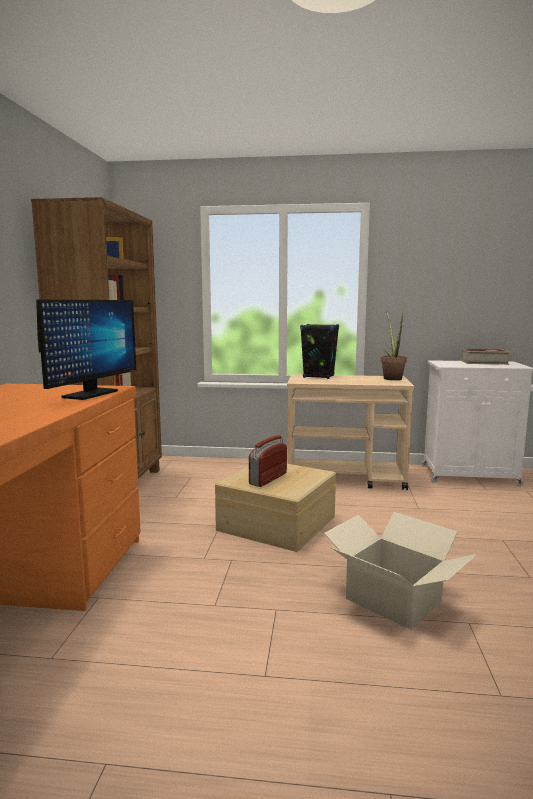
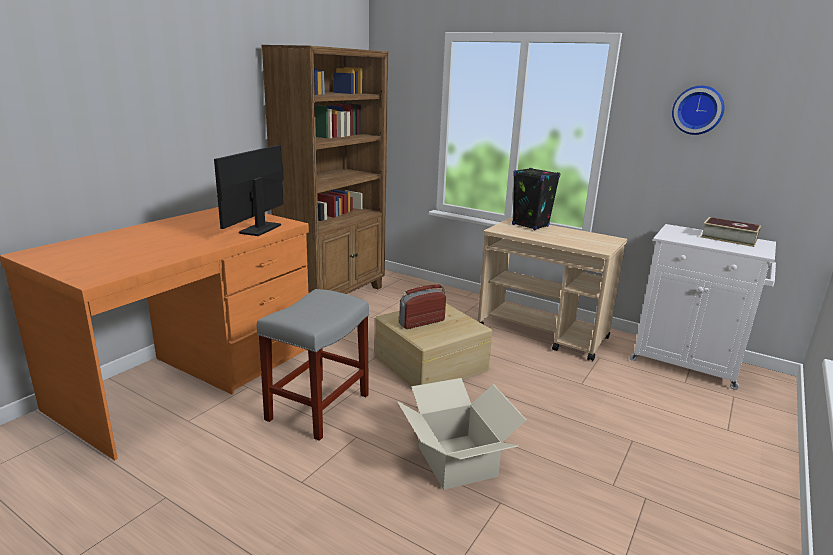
camera: 25 degrees right, 10 degrees up
monitor [36,300,136,400] -> monitor turned 150 degrees clockwise [214,145,284,236]
potted plant [381,311,407,380] -> none
none -> grey stool [257,289,369,441]
none -> wall clock [672,86,725,135]

